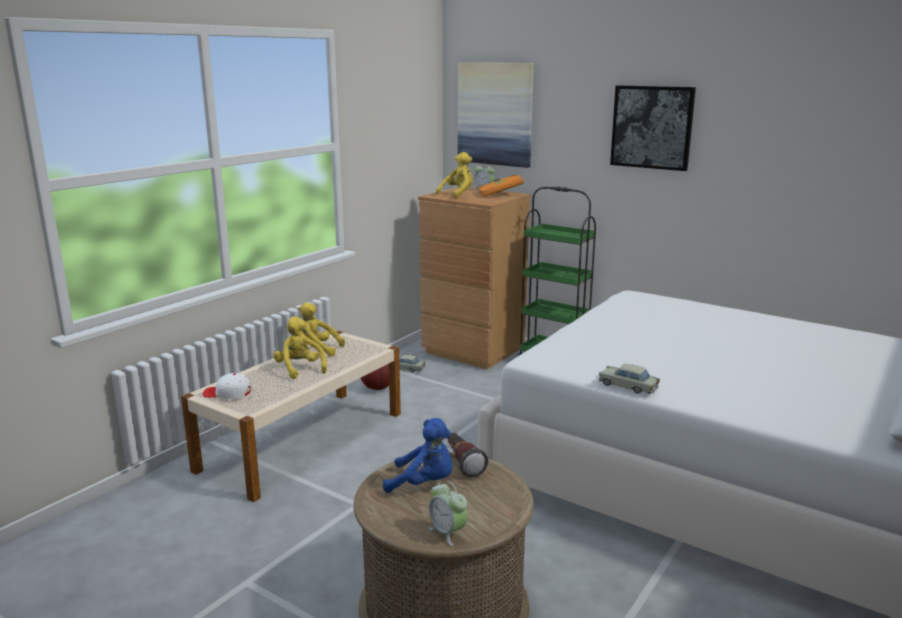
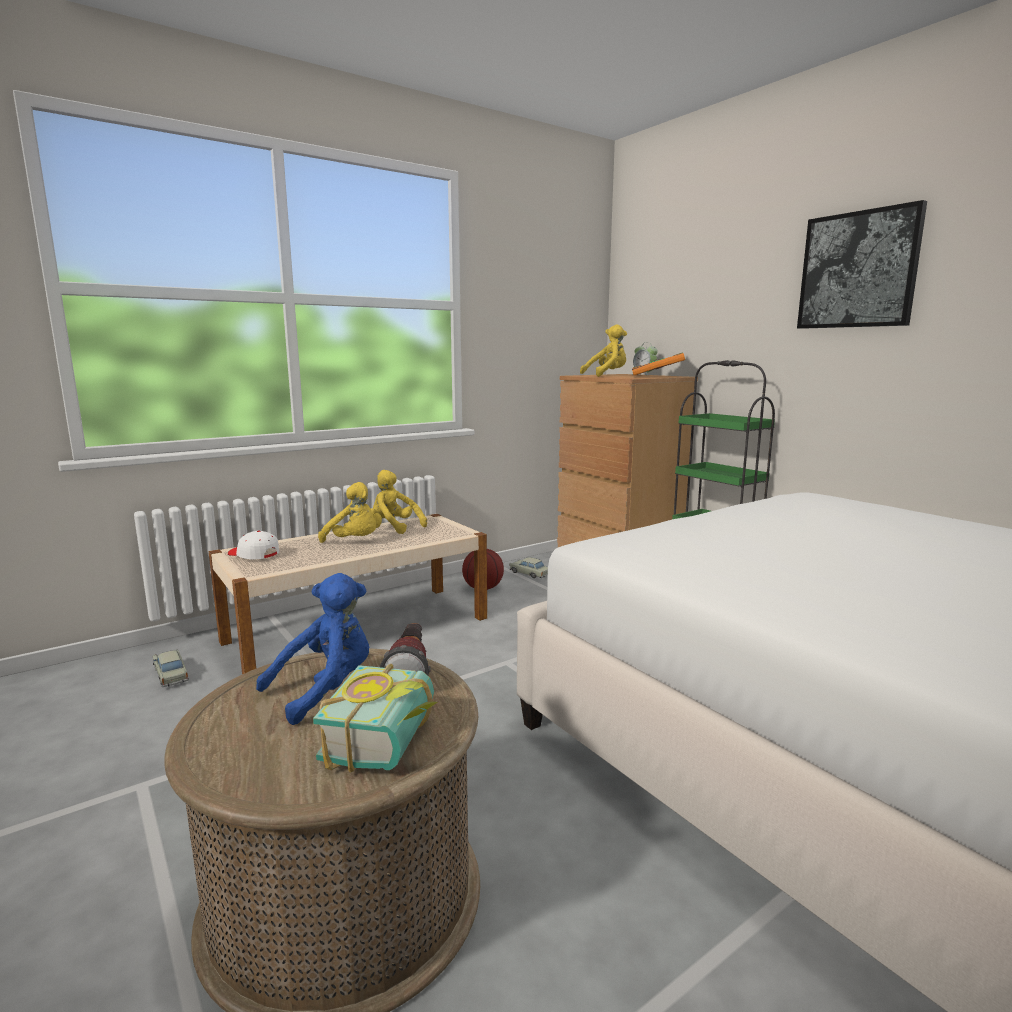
camera: 20 degrees right, 5 degrees down
yellow plush toy [273,317,327,379] -> yellow plush toy turned 135 degrees clockwise [318,482,382,543]
blue plush toy [383,418,453,493] -> blue plush toy turned 75 degrees counterclockwise [256,573,370,725]
alarm clock [429,481,468,546] -> none
picture [458,63,534,168] -> none
beige toy car [599,364,660,394] -> beige toy car moved to [153,649,189,687]
none -> book [313,664,438,773]

